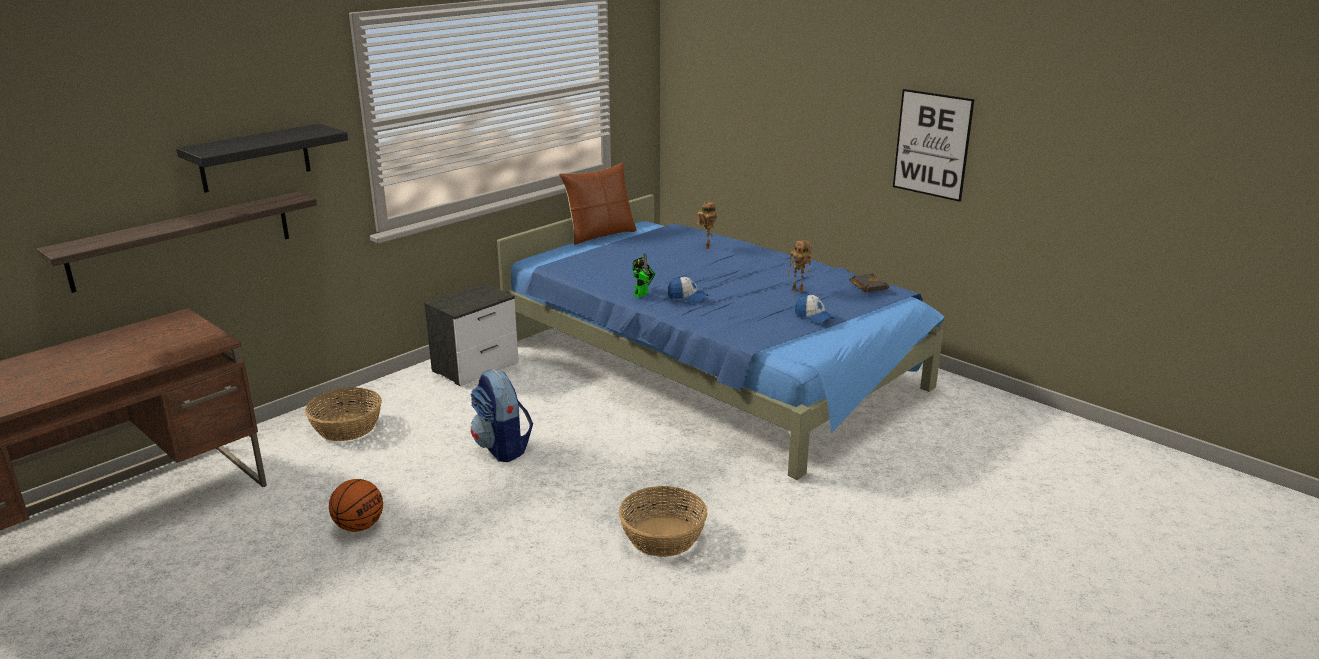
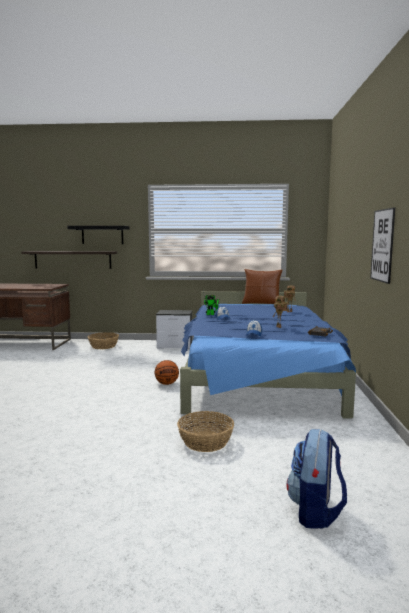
camera: 50 degrees right, 15 degrees down
basketball [329,479,383,532] -> basketball moved to [155,360,179,385]
backpack [471,369,533,462] -> backpack moved to [286,429,347,529]
basket [619,486,707,557] -> basket moved to [177,411,234,452]

